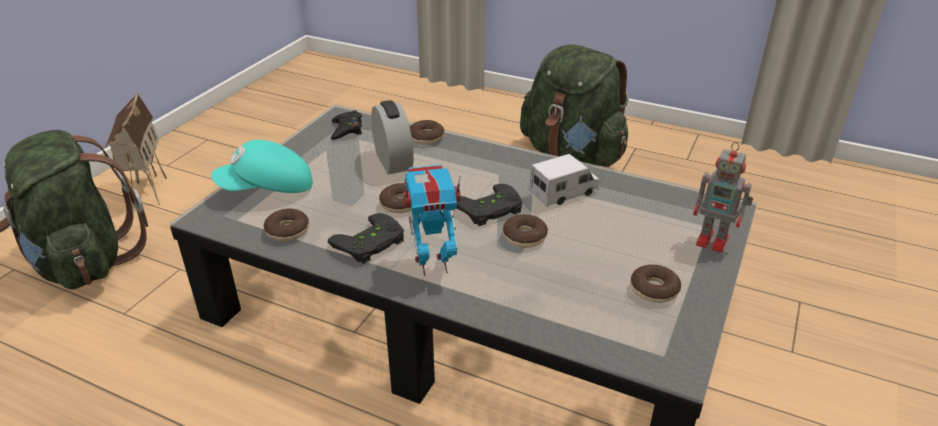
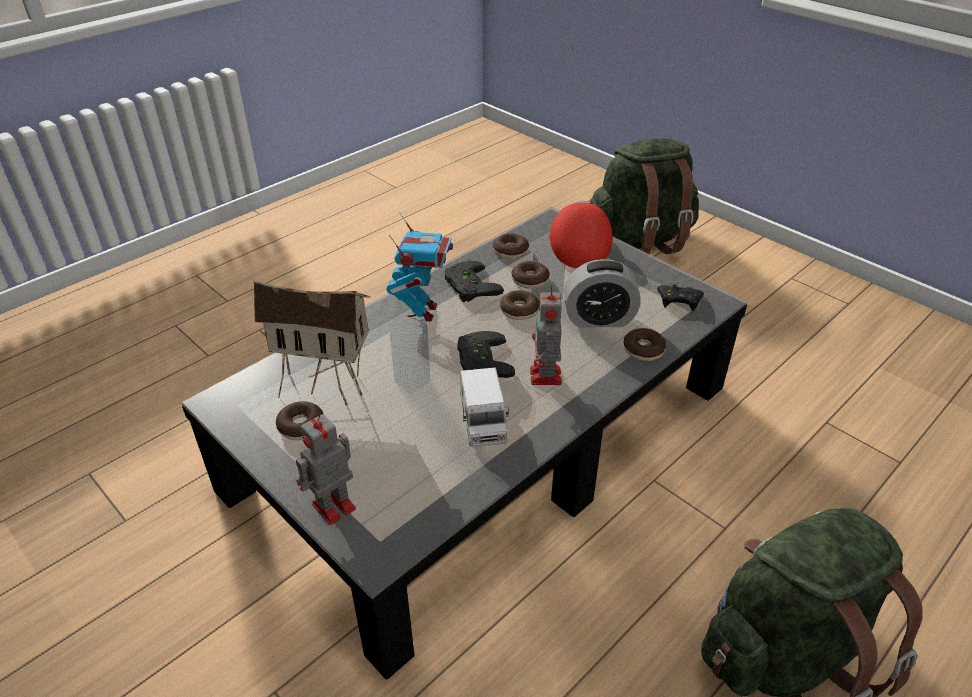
camera: 110 degrees right, 5 degrees up
toy house [105,92,167,208] -> toy house moved to [253,280,371,406]
turquoise cap [211,140,313,193] -> red cap [550,201,613,268]
donut [503,214,548,248] -> donut moved to [511,261,550,289]
none -> toy robot [530,286,562,385]

